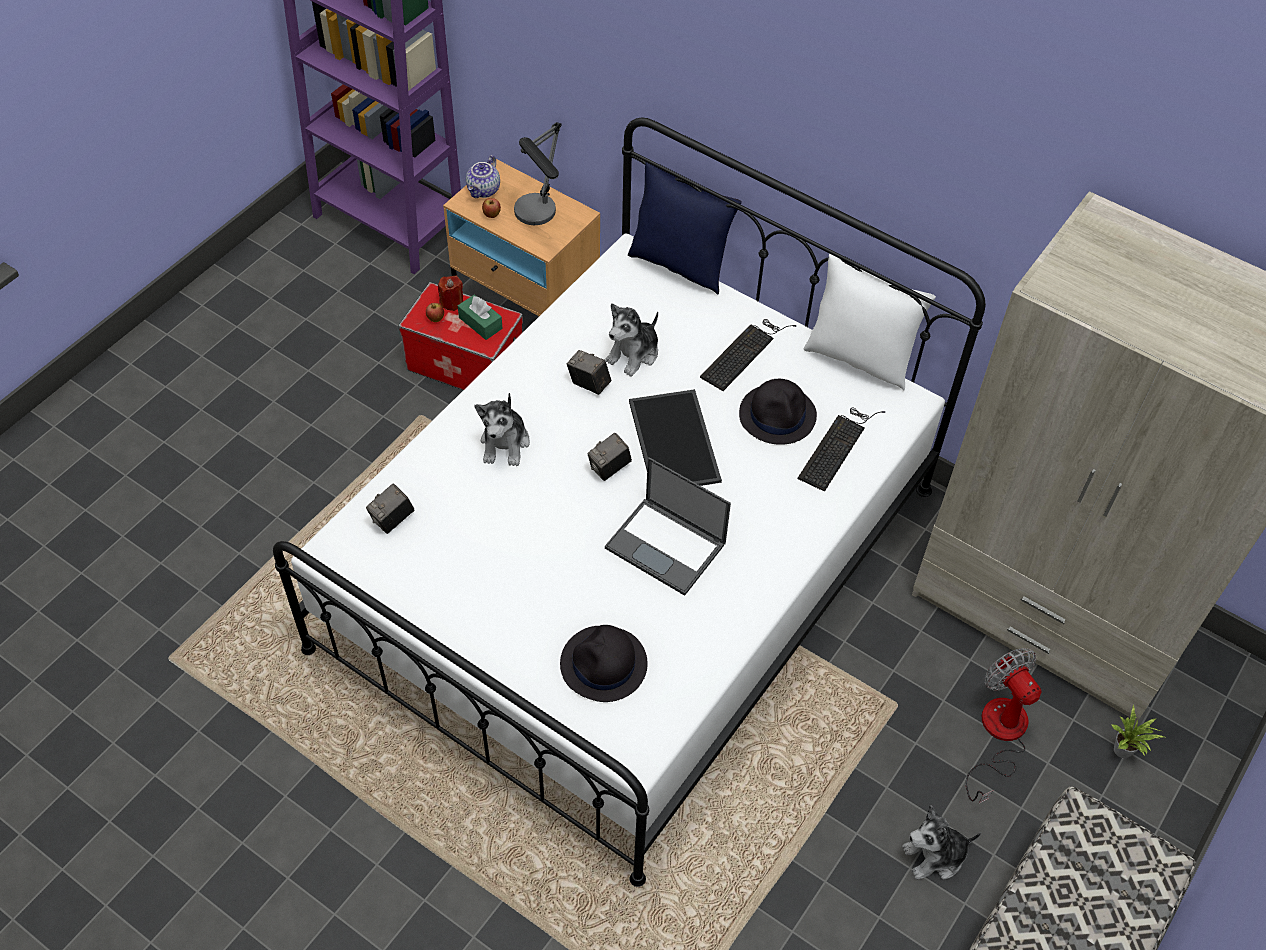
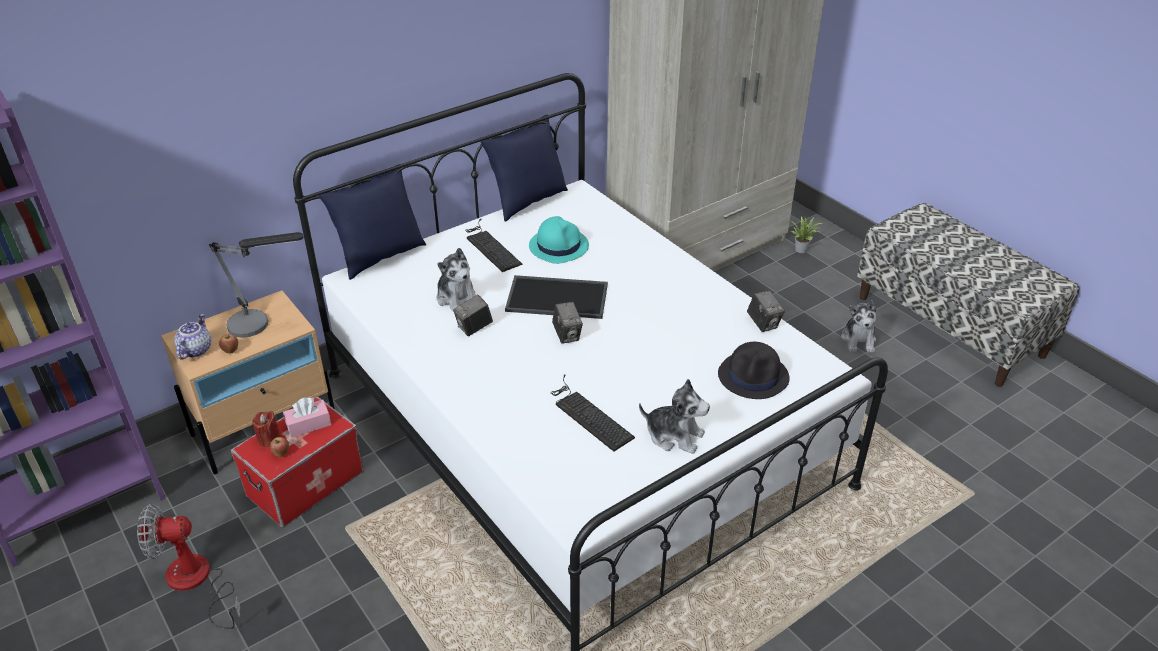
camera: 70 degrees left, 15 degrees down
camera [366,484,414,534] -> camera moved to [747,290,785,332]
green tissue box [458,295,502,340] -> pink tissue box [283,398,331,438]
teapot [466,155,500,198] -> teapot turned 120 degrees counterclockwise [174,314,211,360]
plush toy [474,393,530,466] -> plush toy moved to [639,379,710,454]
laptop [605,457,731,596] -> none
black hat [739,379,817,445] -> turquoise hat [529,216,589,264]
keyboard [798,407,885,492] -> keyboard moved to [551,374,635,452]
white pillow [804,254,936,391] -> blue pillow [481,114,568,221]
fan [966,648,1042,803] -> fan moved to [137,504,240,629]

